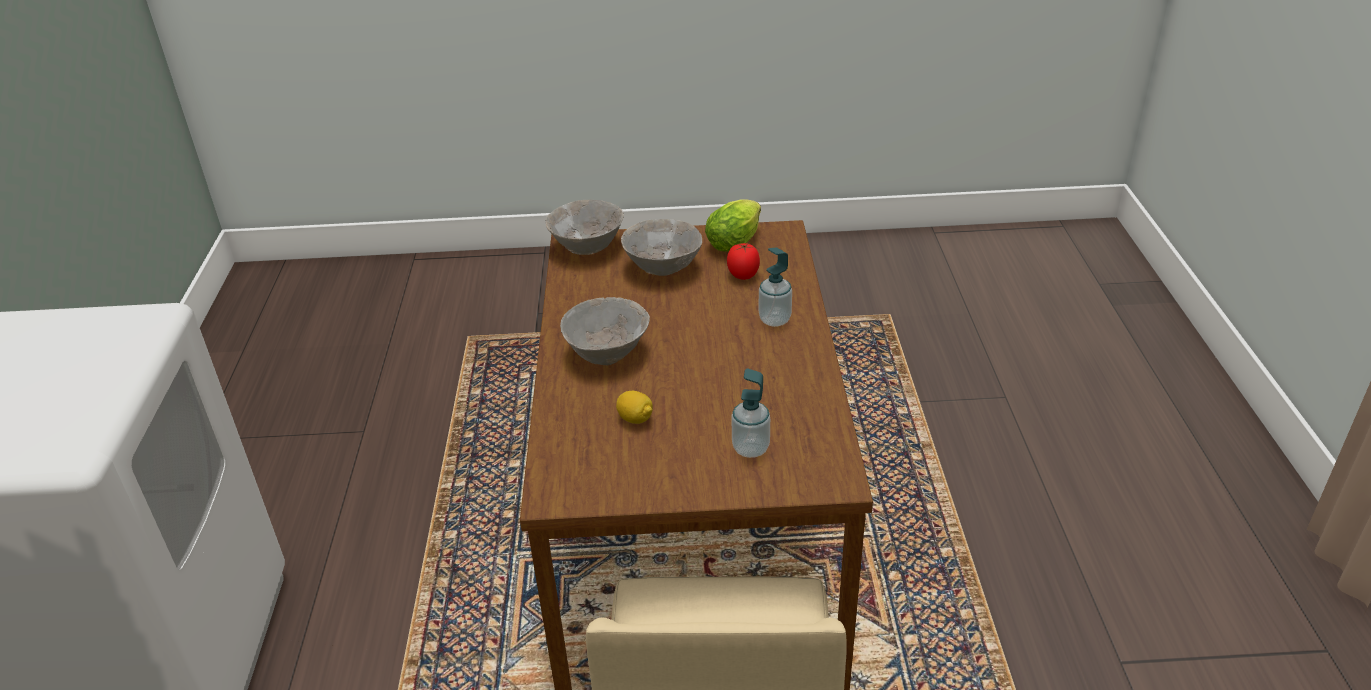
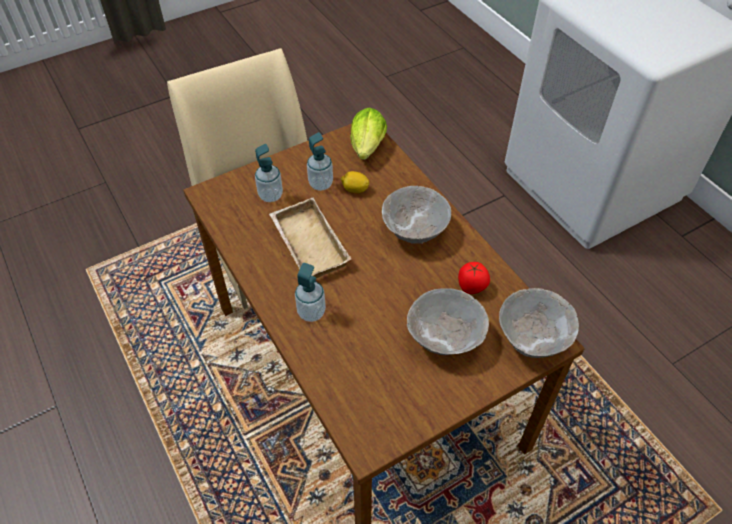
camera: 150 degrees right, 15 degrees up
lettuce [705,199,761,252] -> lettuce moved to [350,108,387,160]
tomato [727,243,760,280] -> tomato moved to [458,262,490,294]
none -> beige tray [269,198,351,278]
none -> soap dispenser [307,132,333,191]

